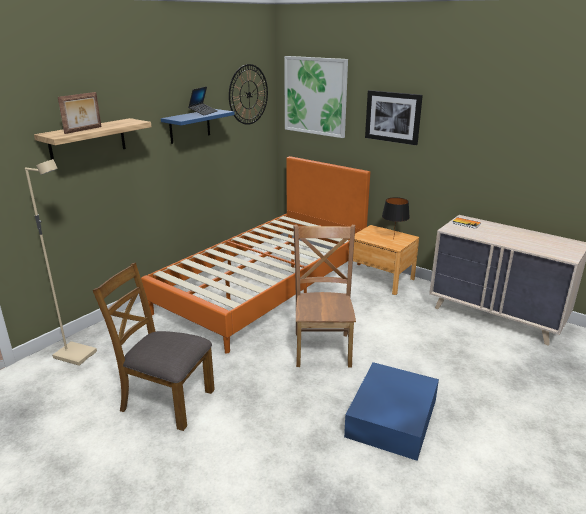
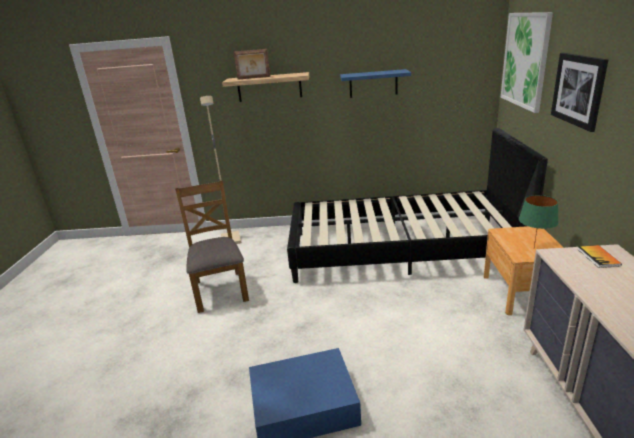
camera: 55 degrees right, 0 degrees up
orange bed [141,156,370,354] -> black bed [287,128,548,283]
laptop [188,86,217,115] -> none
wall clock [229,64,268,125] -> none
brown chair [293,224,356,367] -> none
black table lamp [382,197,410,233] -> green table lamp [519,195,559,247]

